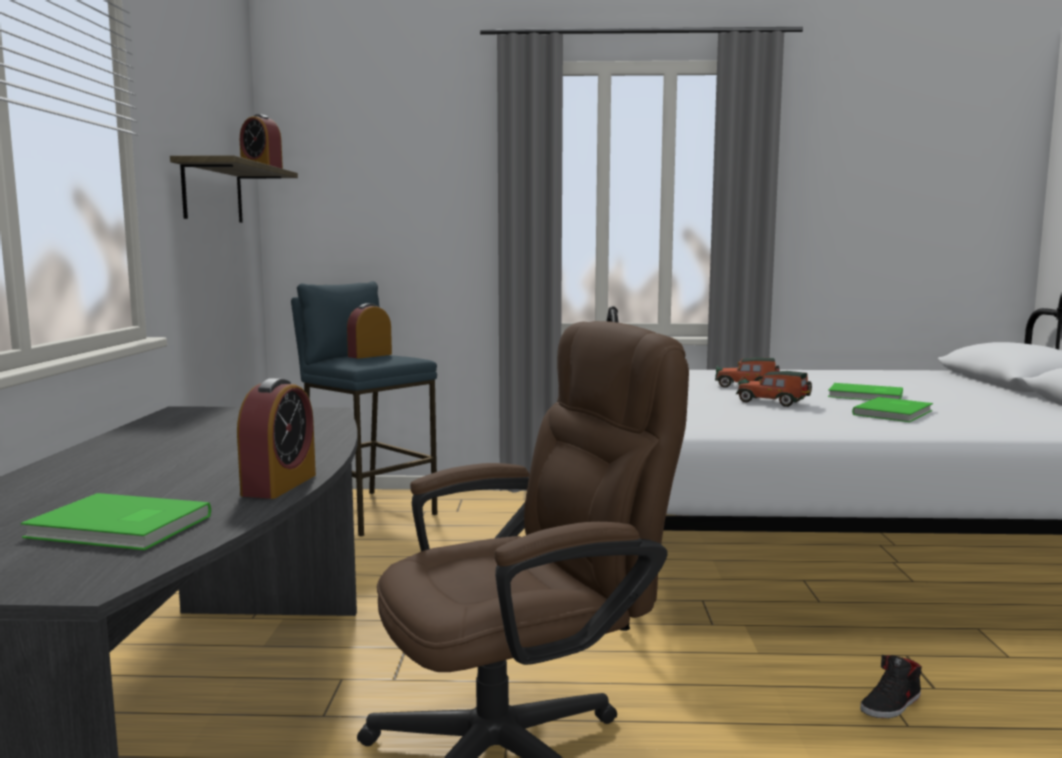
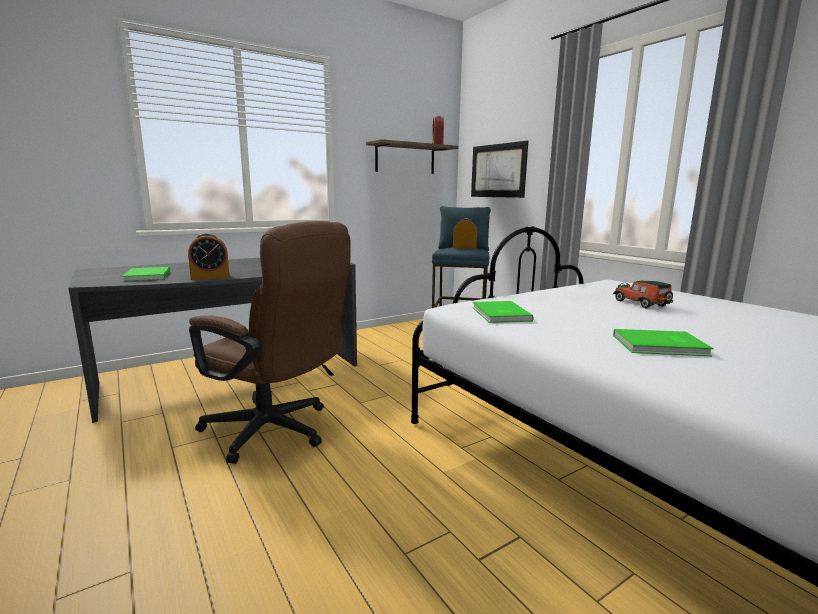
camera: 55 degrees right, 5 degrees up
toy car [736,371,812,407] -> none
green book [828,383,903,400] -> green book moved to [472,301,534,323]
black shoe [860,655,922,718] -> none
none -> picture [471,141,528,198]

